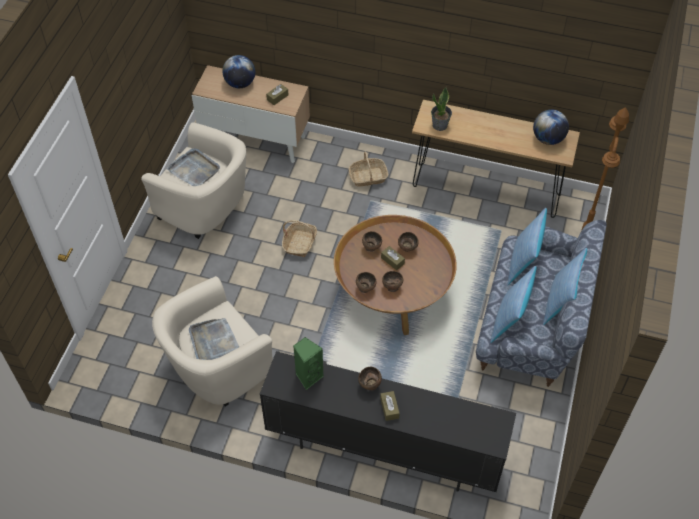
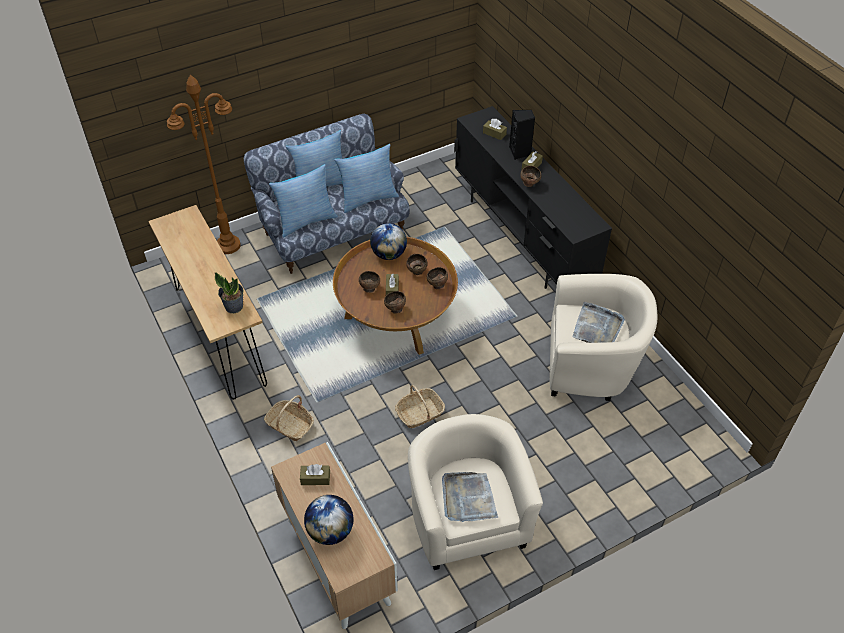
camera: 135 degrees left, 5 degrees down
green speaker [293,337,324,390] -> none
globe [533,109,569,145] -> globe moved to [370,223,407,260]
none -> brown tissue box [483,119,507,140]
none -> black speaker [509,110,535,160]

